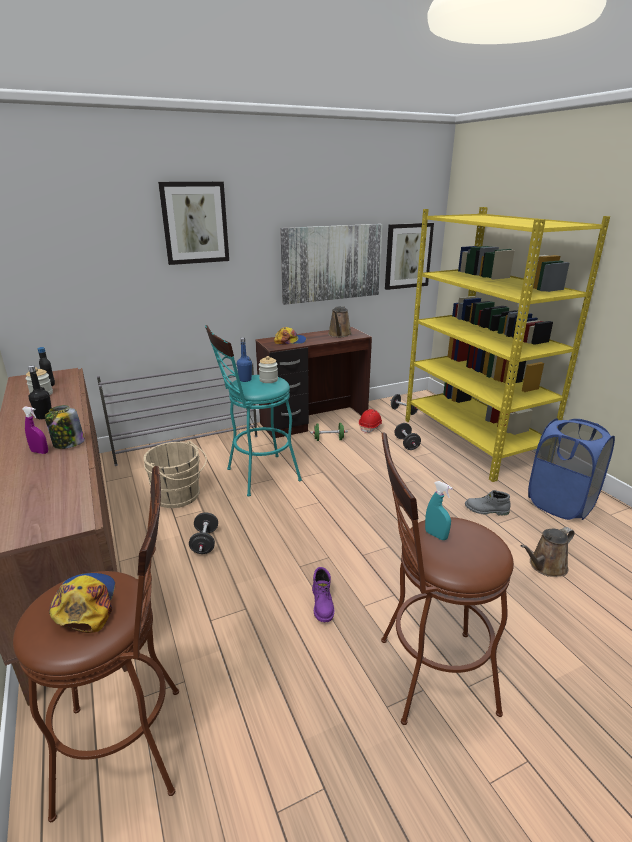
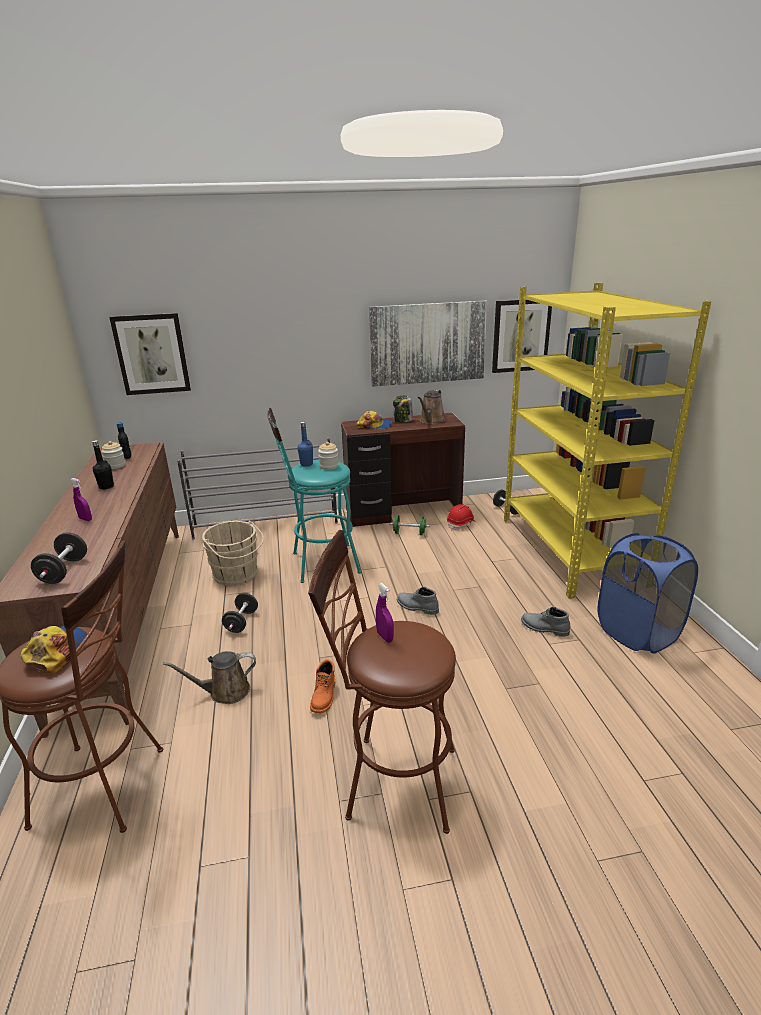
camera: 15 degrees right, 0 degrees up
jar [45,405,85,449] -> jar moved to [393,395,413,422]
picture [158,182,229,265] -> picture moved to [109,313,191,395]
purple boot [312,567,334,622] -> orange boot [310,659,335,714]
black dumbbell [394,423,421,450] -> black dumbbell moved to [31,532,87,584]
turquoise spray bottle [425,481,453,540] -> purple spray bottle [376,583,394,643]
brown watering can [521,527,575,577] -> brown watering can moved to [163,651,256,704]
none -> grey boot [397,587,439,615]

